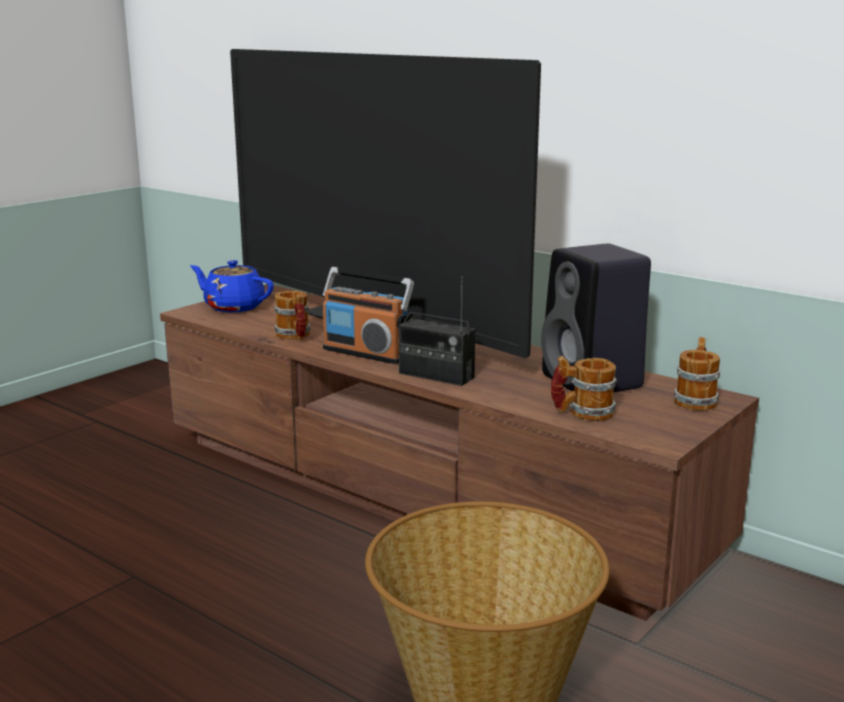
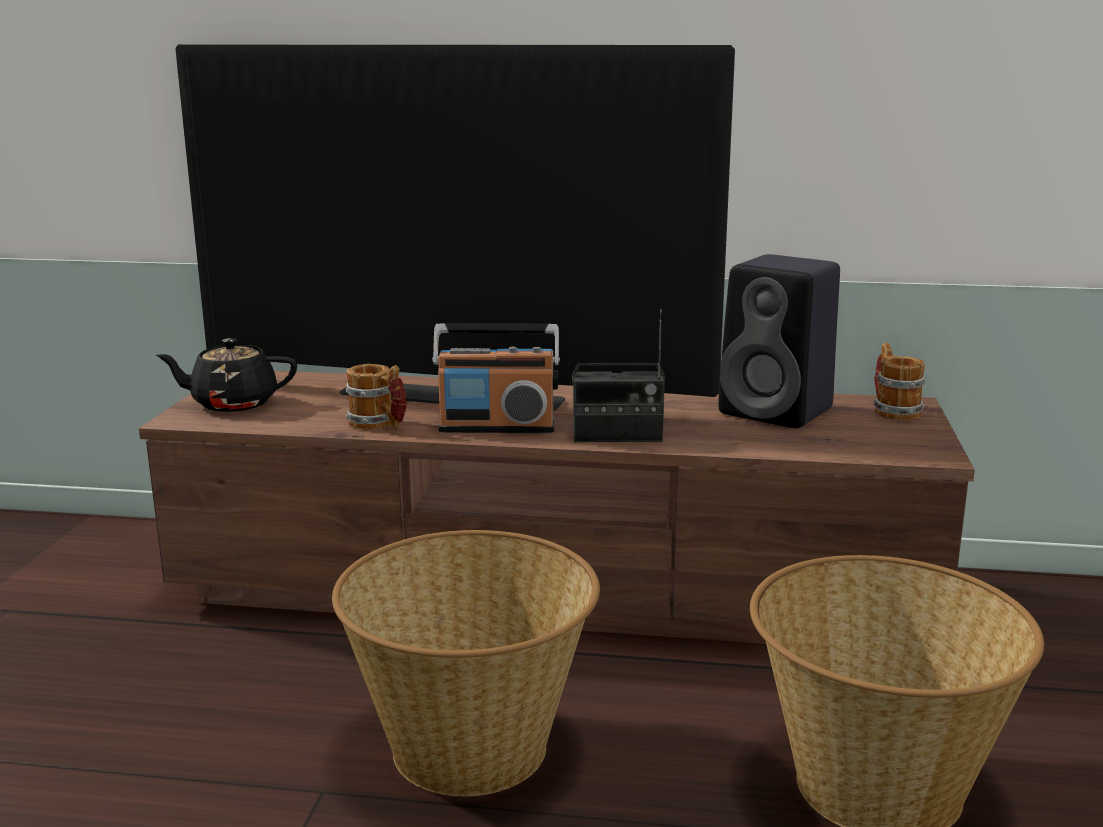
camera: 30 degrees left, 0 degrees up
blue teapot [190,260,274,312] -> black teapot [155,338,297,412]
mug [550,356,617,421] -> none
none -> basket [332,530,600,797]

